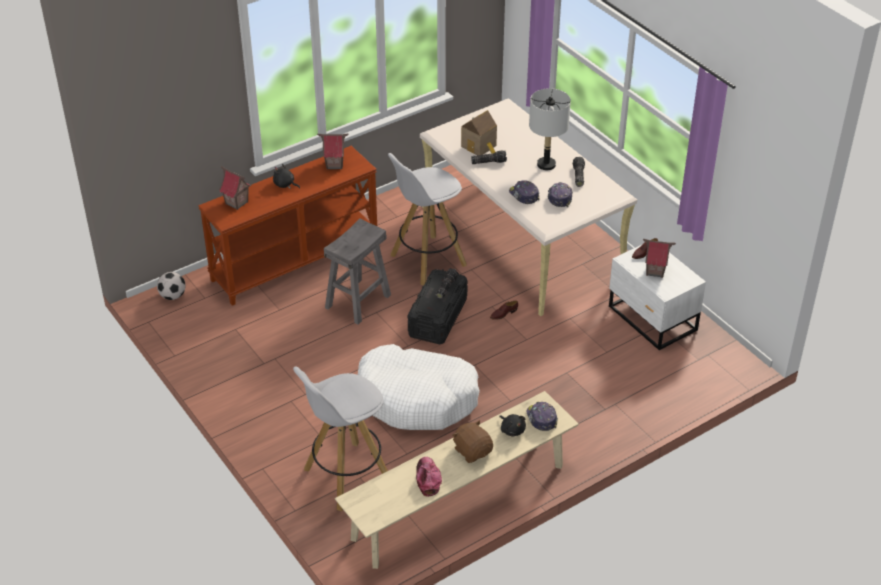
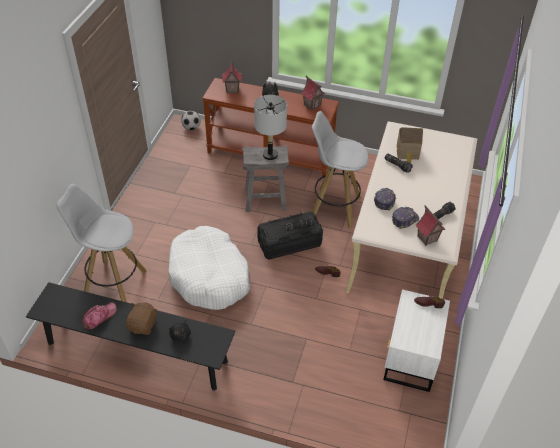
camera: 50 degrees right, 5 degrees up
beige bench [335,391,579,569] -> black bench [26,282,236,391]
cap [527,402,558,431] -> none
grey table lamp [529,88,571,170] -> grey table lamp moved to [254,95,287,160]
toy house [643,239,676,278] -> toy house moved to [416,205,445,246]

